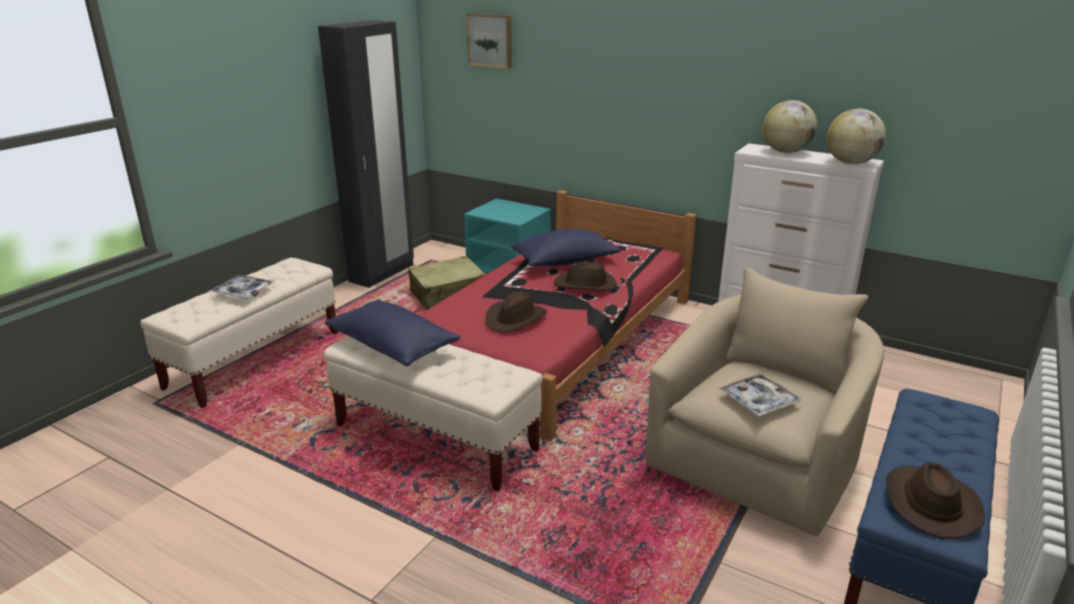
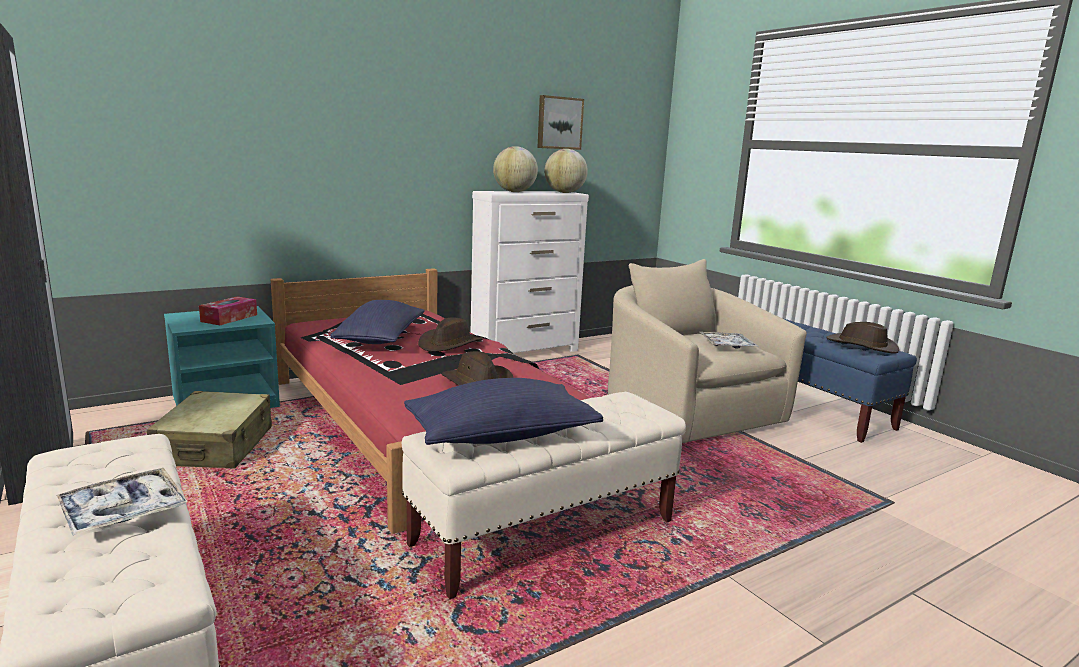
camera: 65 degrees left, 10 degrees down
picture [466,13,512,69] -> picture moved to [537,95,584,150]
none -> tissue box [199,296,257,325]

